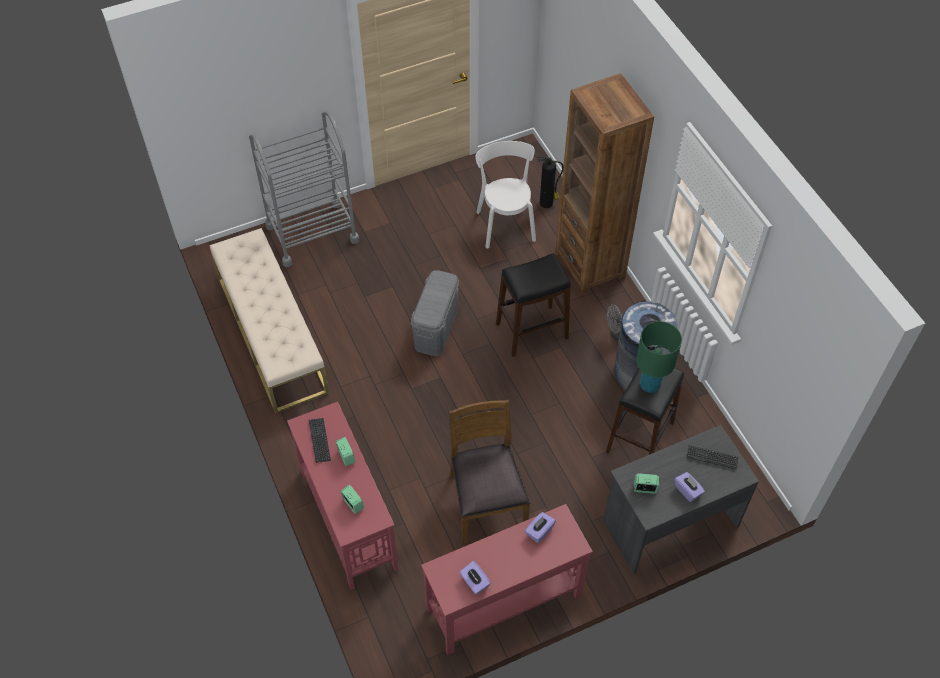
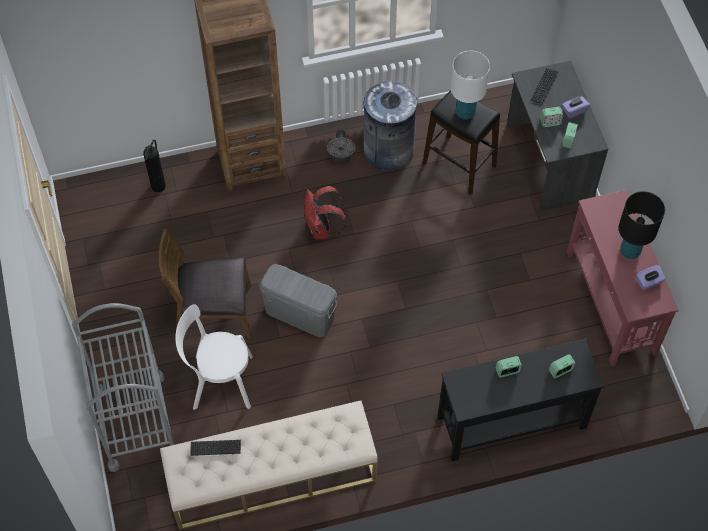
camera: 80 degrees left, 5 degrees up
red console table [287,402,399,590] -> black console table [438,339,604,461]
keyboard [309,418,331,463] -> keyboard moved to [190,440,241,456]
brown chair [449,400,530,544] -> brown chair moved to [159,229,252,340]
white chair [475,141,536,249] -> white chair moved to [175,304,252,410]
black stool [496,254,571,357] -> red backpack [304,186,347,240]
purple tissue box [525,512,556,543] -> none
green table lamp [636,321,682,393] -> white table lamp [450,51,490,120]
none -> alarm clock [540,107,563,127]
none -> black table lamp [619,191,665,259]

